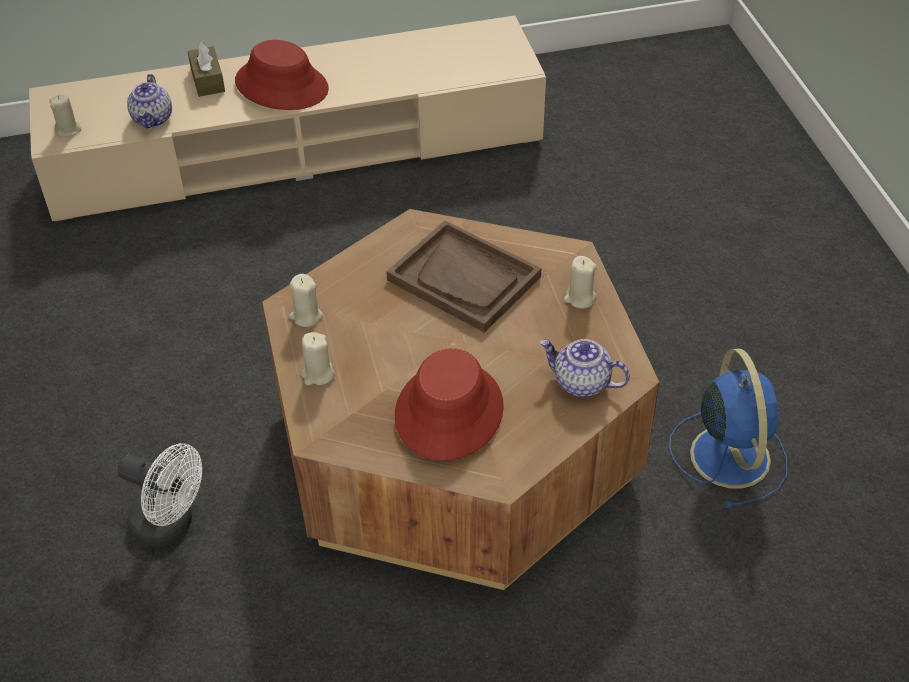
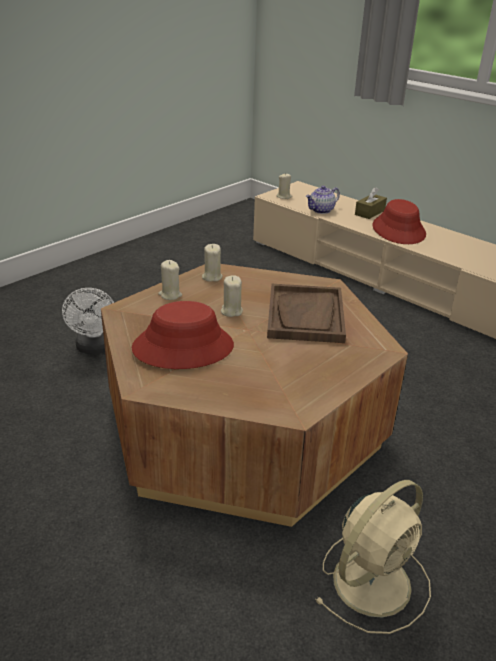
camera: 55 degrees right, 15 degrees down
teapot [540,339,630,397] -> none
beige candle [563,256,597,309] -> beige candle moved to [221,275,243,317]
blue fan [669,348,787,508] -> beige fan [315,480,431,634]

